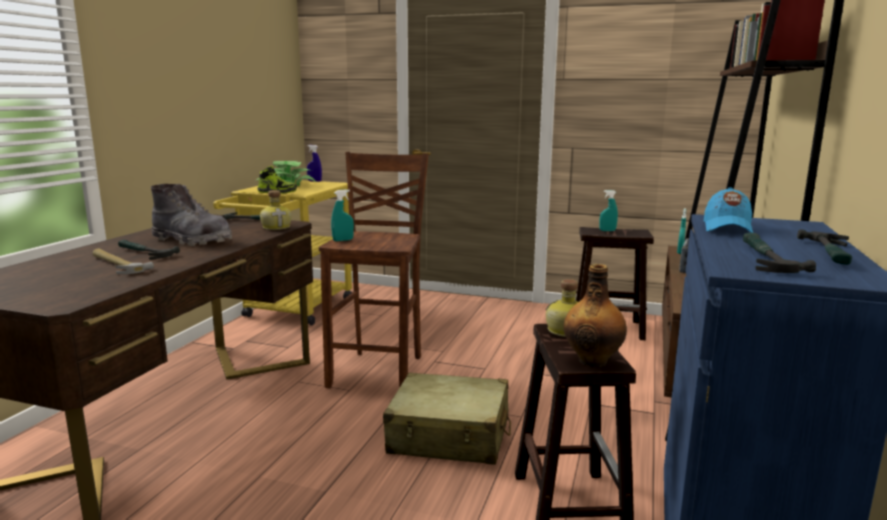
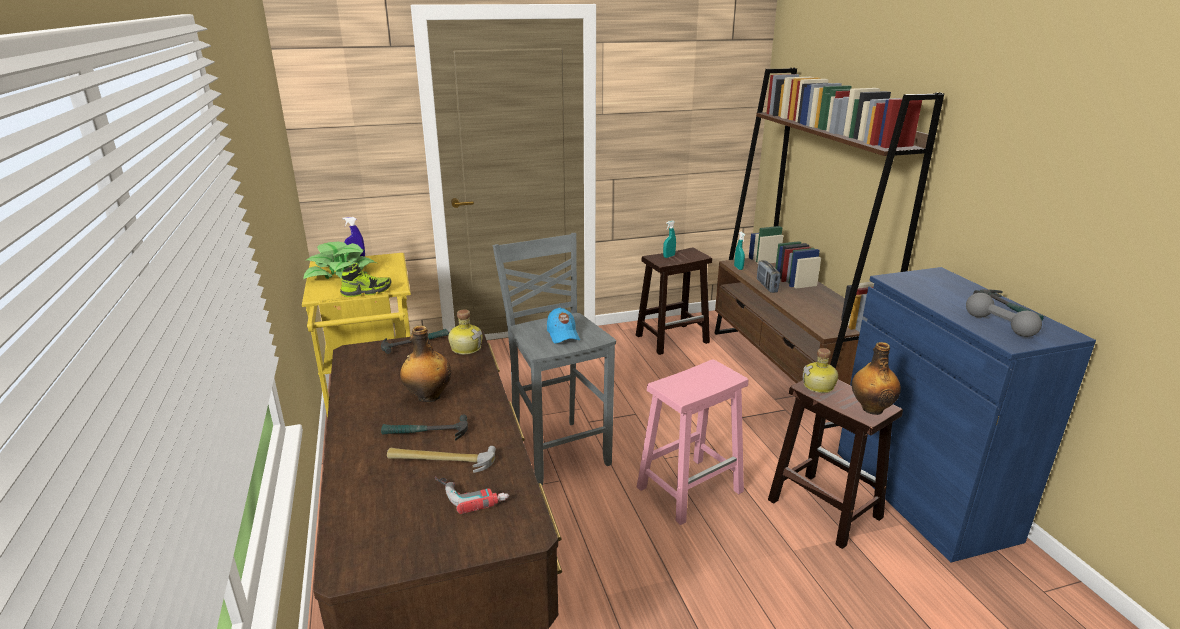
camera: 35 degrees left, 10 degrees up
grey boot [151,184,232,246] -> bottle [400,326,451,402]
brown stool [319,152,429,388] -> grey stool [493,233,616,486]
turquoise spray bottle [331,189,354,241] -> none
beige suitcase [383,373,511,465] -> pink stool [637,359,748,525]
blue cap [704,187,753,233] -> blue cap moved to [547,308,580,343]
hammer [743,233,816,273] -> grey dumbbell [966,293,1042,337]
none -> power drill [435,476,509,514]

